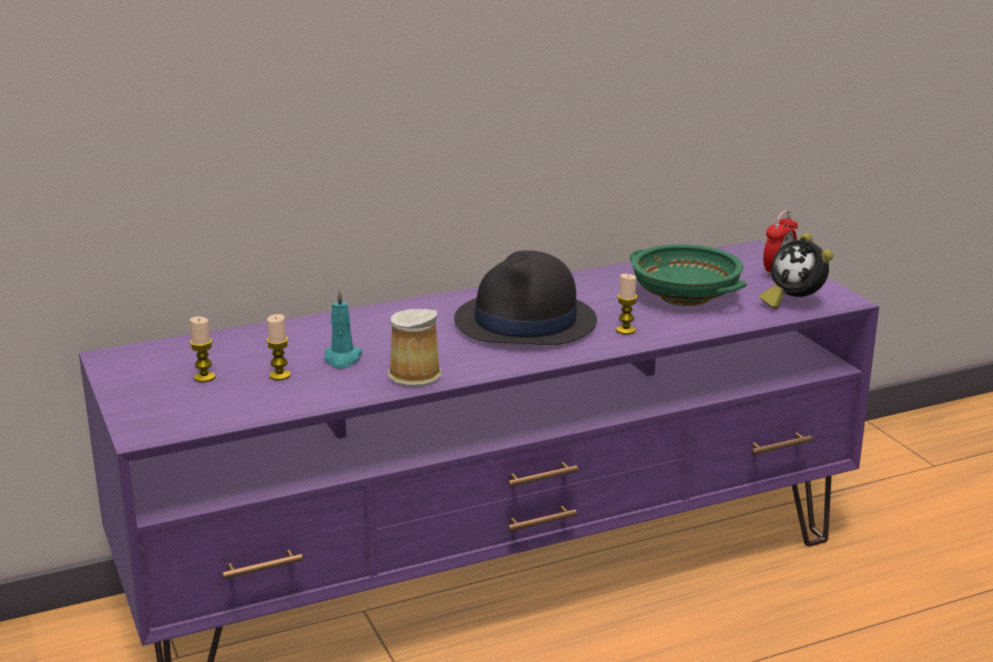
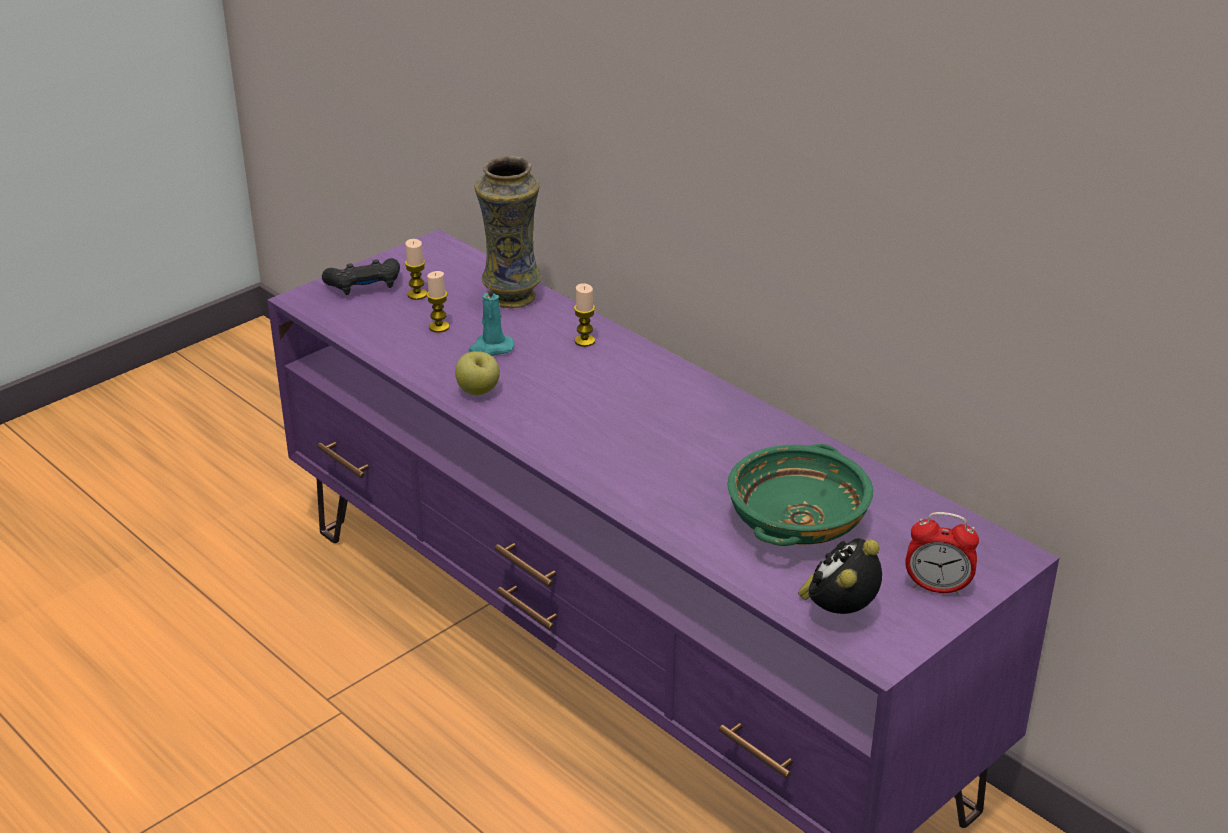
camera: 70 degrees right, 10 degrees up
mug [388,309,442,387] -> apple [455,351,500,395]
black hat [454,250,597,345] -> none
candle [616,274,638,335] -> candle moved to [574,283,595,347]
none -> black game controller [322,258,400,295]
none -> vase [474,156,541,308]

